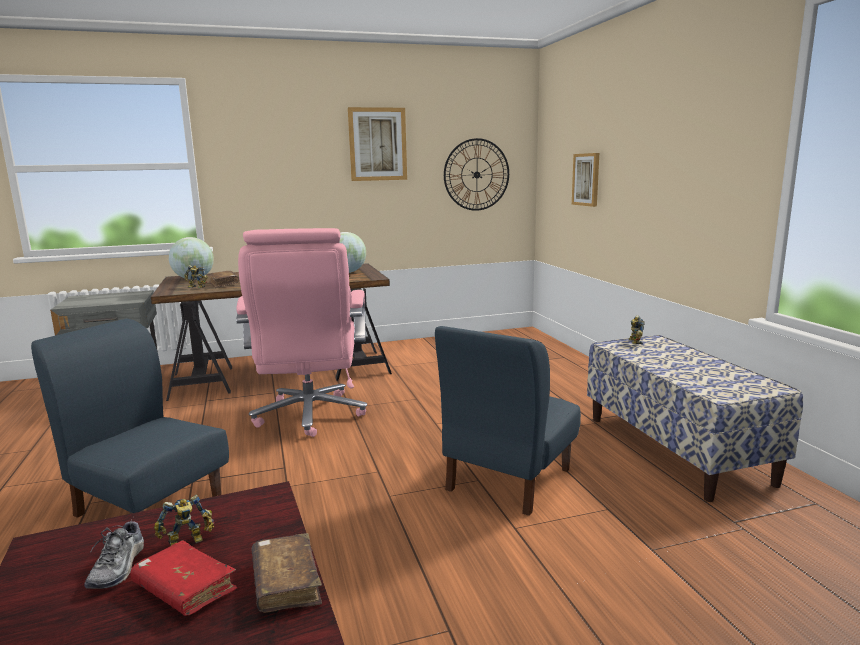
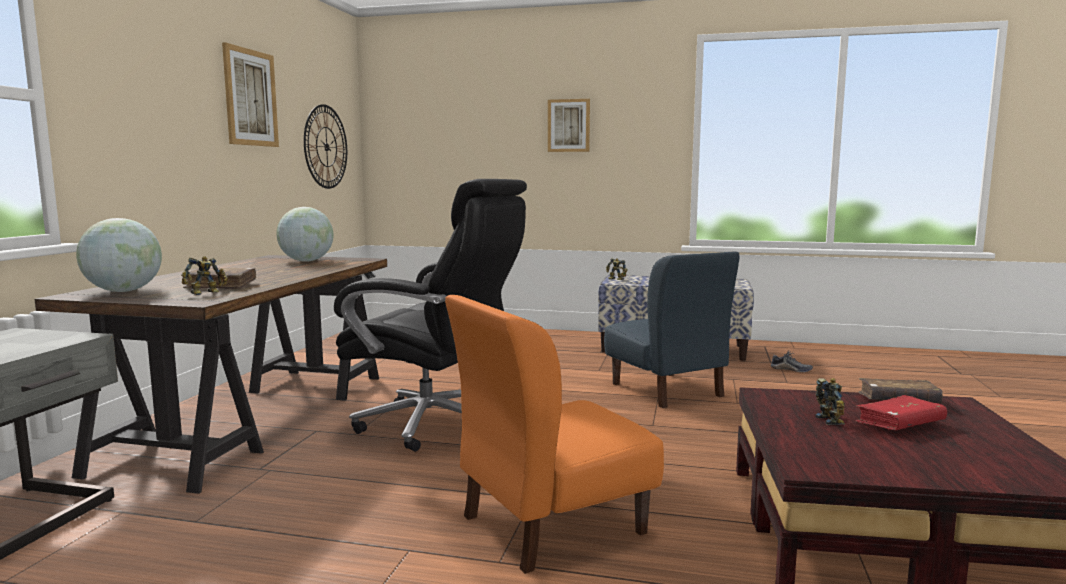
camera: 60 degrees left, 5 degrees down
blue chair [31,319,229,518] -> orange chair [445,295,664,574]
shoe [84,521,144,589] -> shoe moved to [771,350,813,372]
pink office chair [236,228,367,437] -> black office chair [334,179,527,452]
picture [572,153,599,207] -> picture moved to [548,99,590,152]

